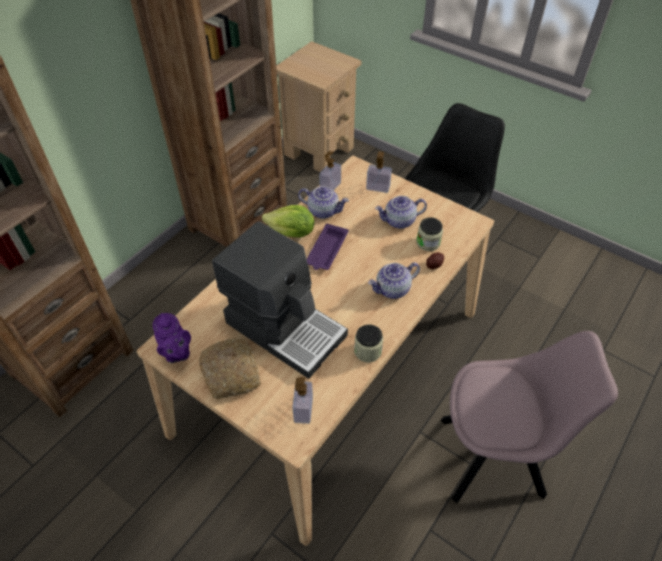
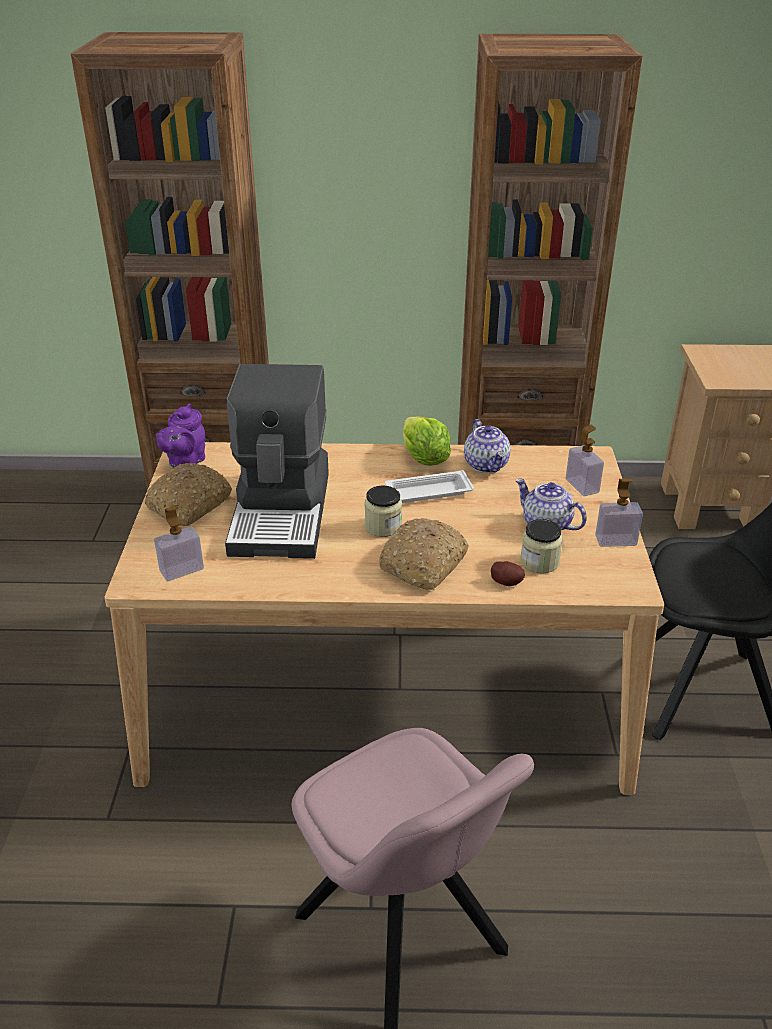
camera: 55 degrees right, 15 degrees down
purple tray [307,224,348,270] -> white tray [385,470,474,503]
soap dispenser [319,151,341,190] -> soap dispenser moved to [595,479,643,547]
jar [354,325,383,362] -> jar moved to [365,486,402,537]
teapot [368,263,420,299] -> bread [379,518,469,590]

